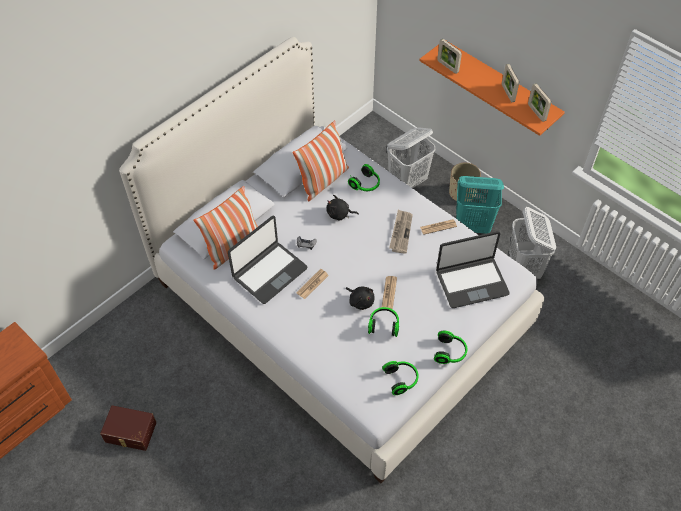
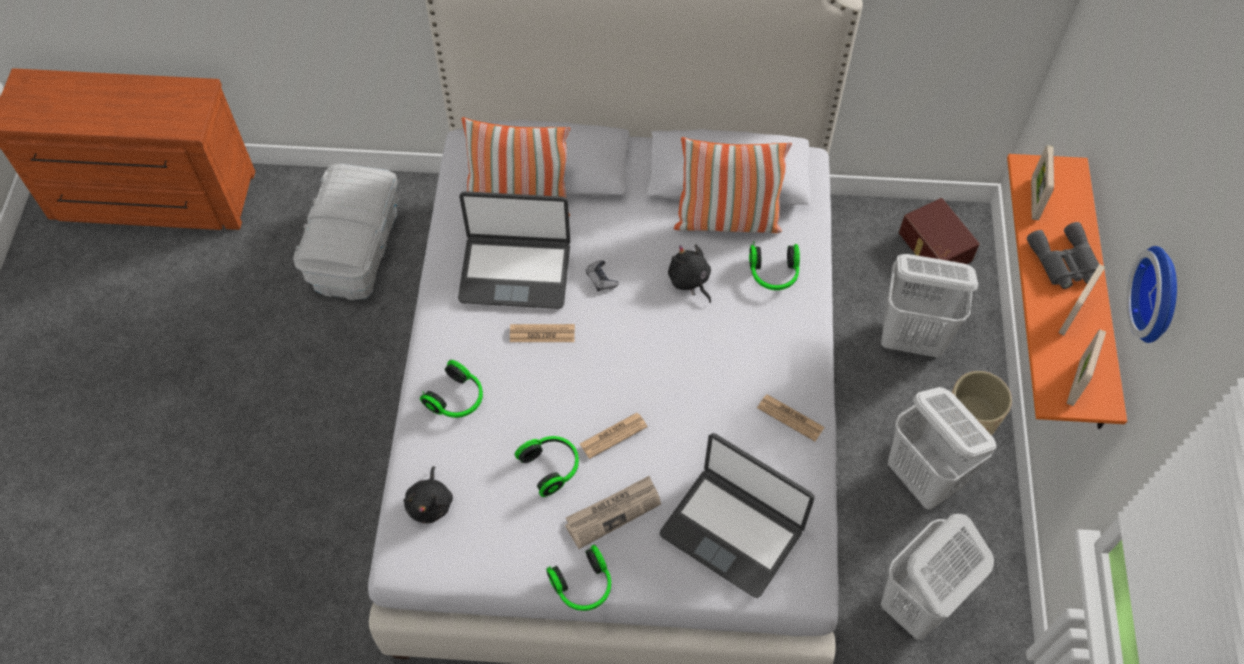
camera: 50 degrees right, 5 degrees up
brown storage box [100,405,156,451] -> brown storage box moved to [899,198,979,264]
black plush toy [345,287,374,310] -> black plush toy moved to [403,466,453,524]
headphones [382,361,418,395] -> headphones moved to [420,360,483,418]
newspaper [389,210,413,254] -> newspaper moved to [565,476,661,549]
turquoise laundry basket [456,176,504,234] -> white laundry basket [888,387,996,510]
none -> white storage box [293,164,399,300]
none -> grey binoculars [1027,222,1099,289]
none -> wall clock [1127,246,1177,343]

